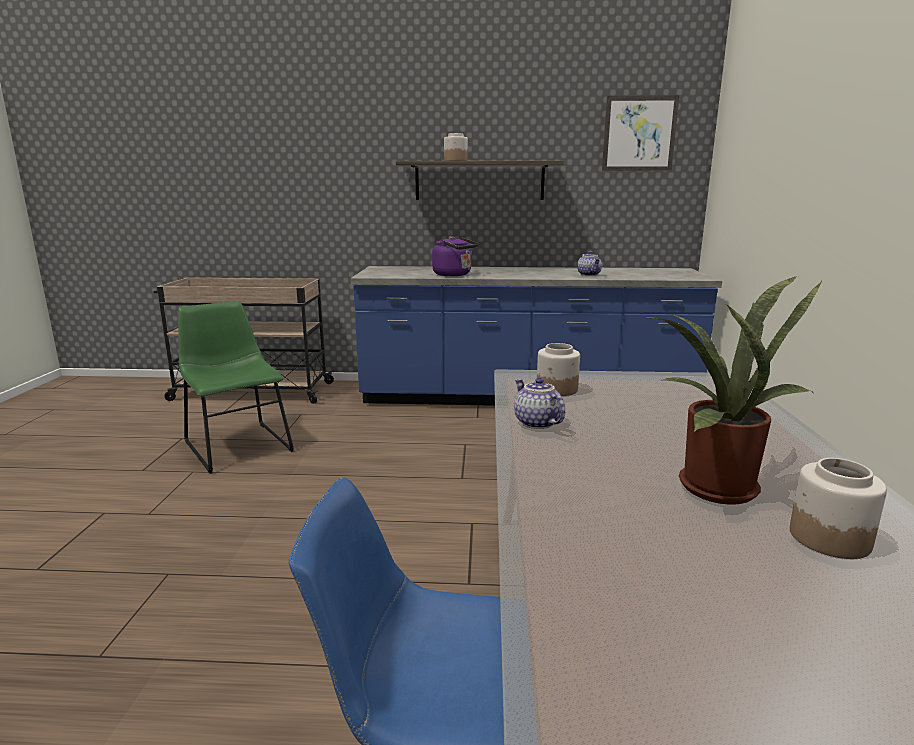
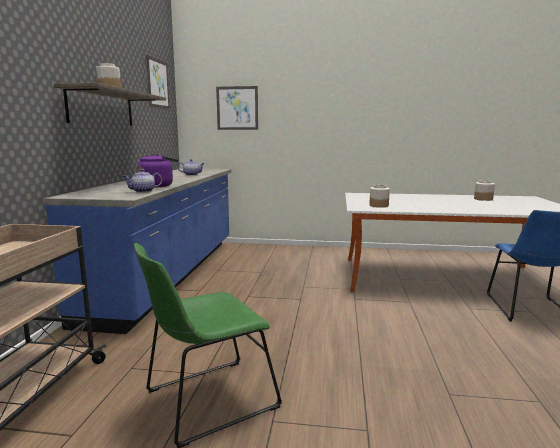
camera: 85 degrees left, 5 degrees down
teapot [514,378,565,429] -> teapot moved to [123,169,162,193]
potted plant [646,276,822,505] -> none
none -> picture [216,86,258,130]

